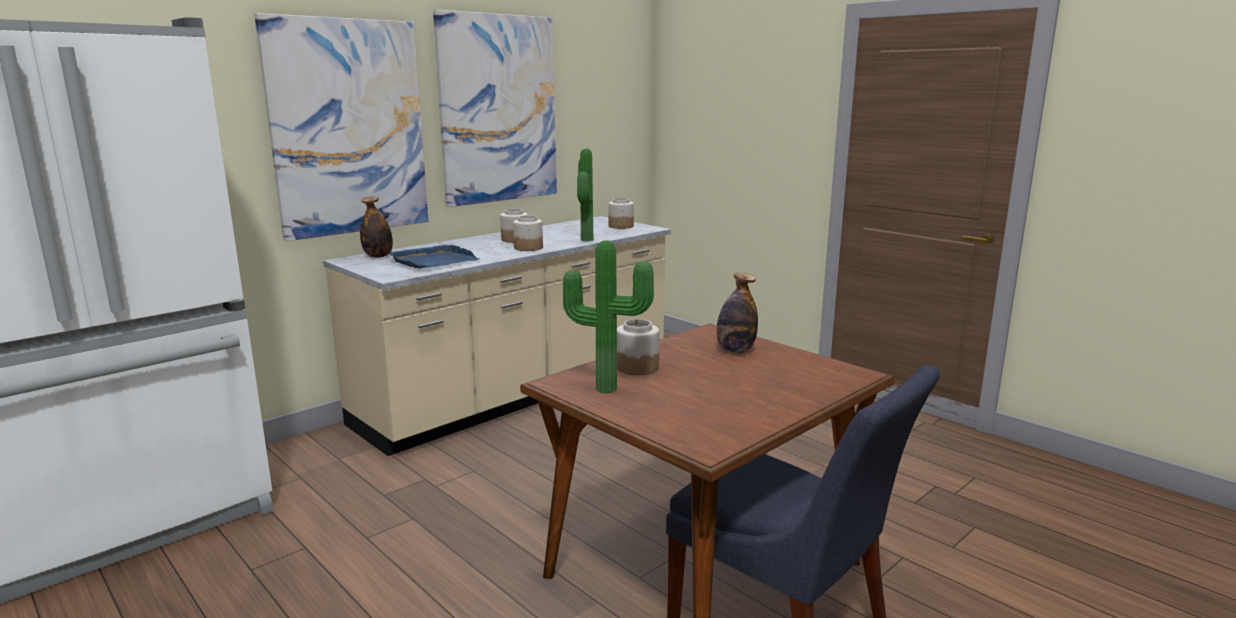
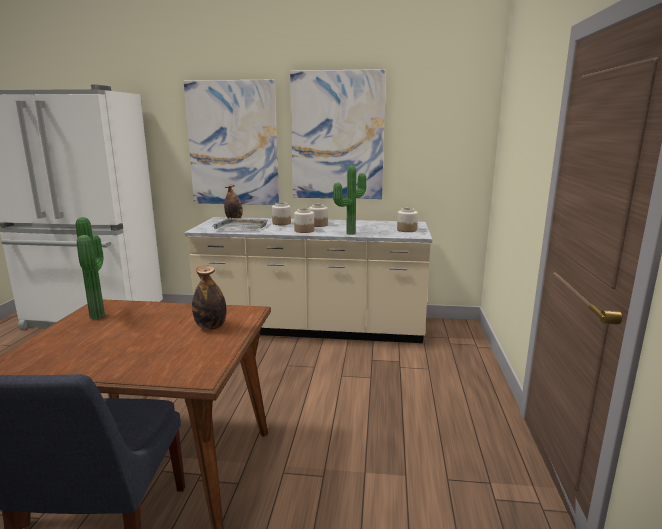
camera: 50 degrees right, 0 degrees up
blue tray [389,245,480,269] -> grey tray [212,217,268,231]
jar [617,319,660,375] -> jar moved to [272,202,291,225]

